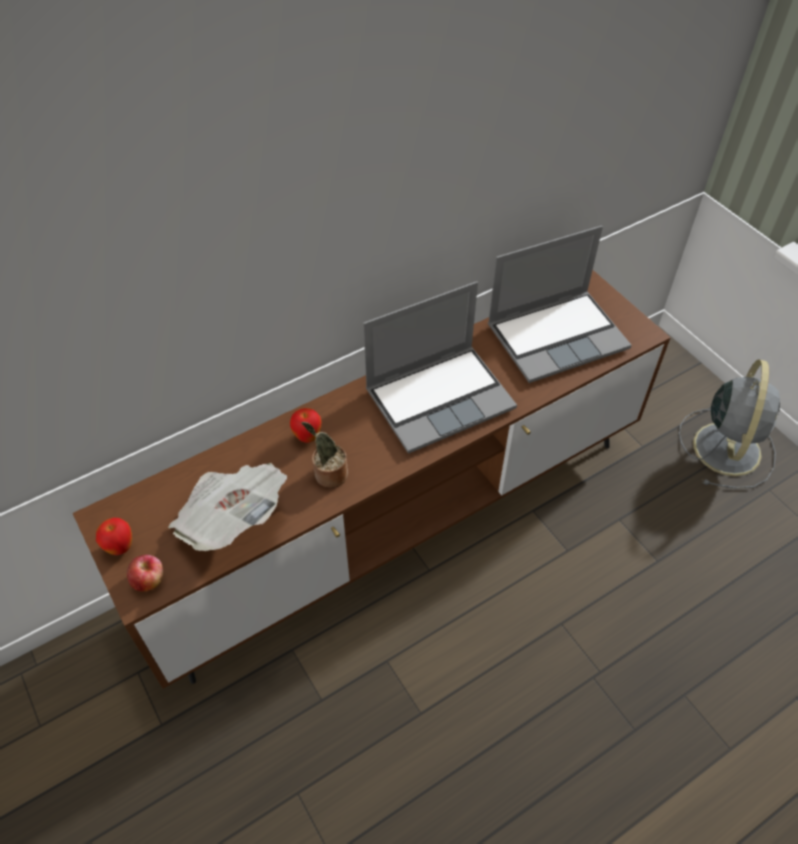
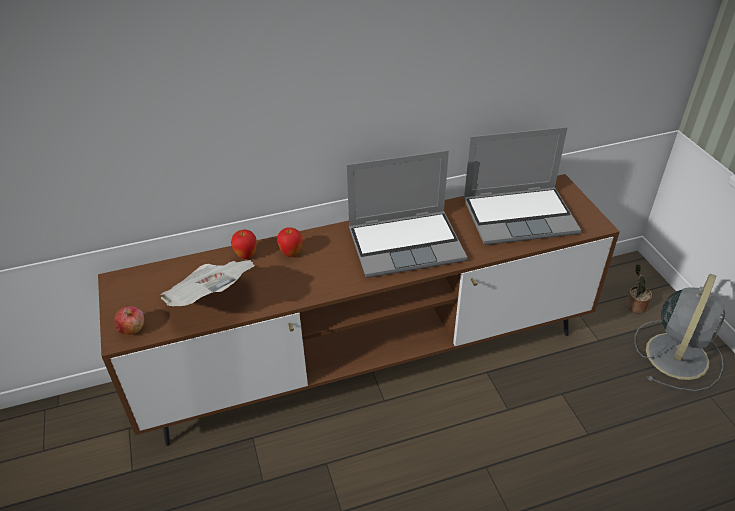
camera: 15 degrees right, 10 degrees down
apple [96,518,132,555] -> apple moved to [231,230,257,259]
potted plant [301,422,348,488] -> potted plant moved to [626,264,652,314]

